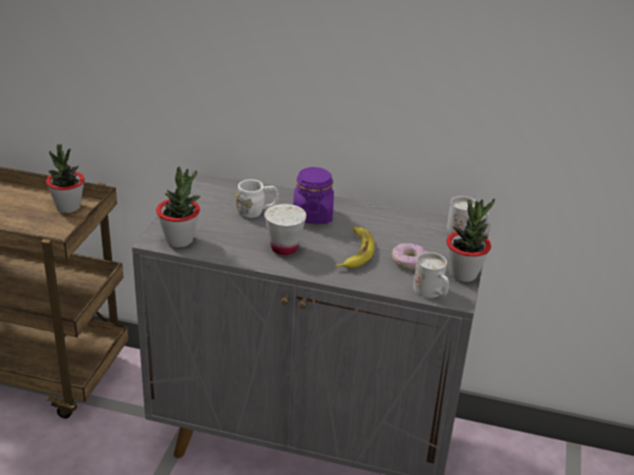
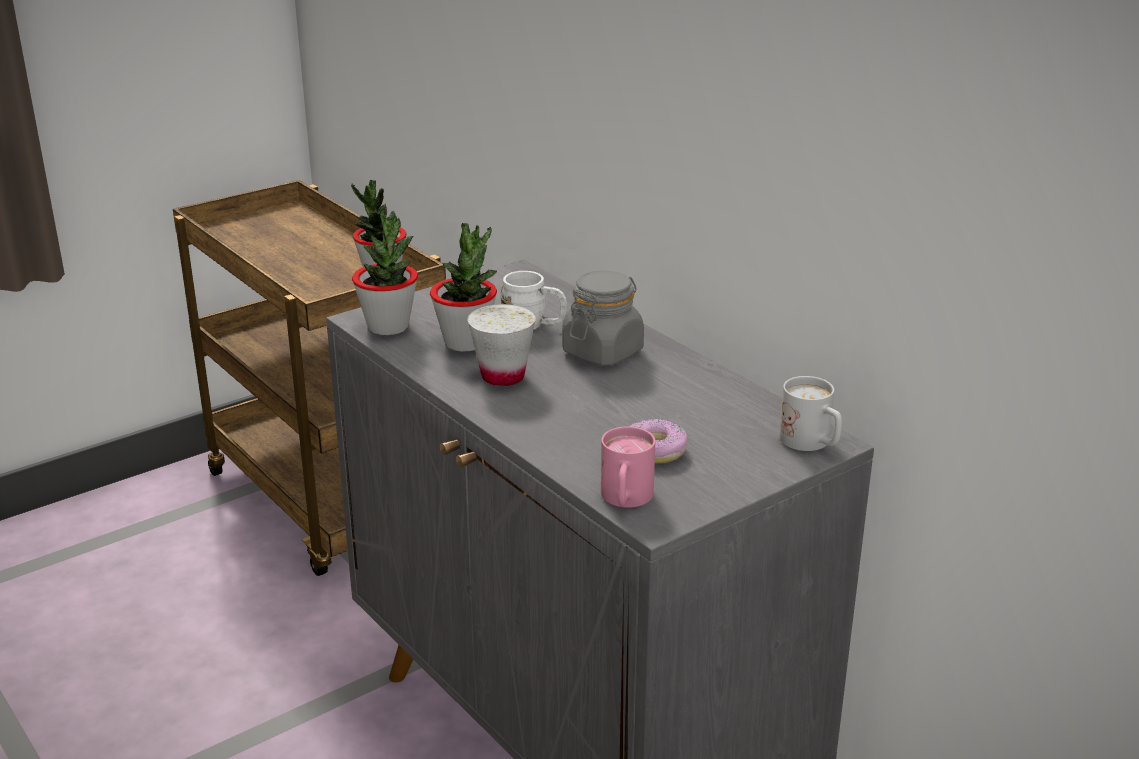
camera: 40 degrees right, 5 degrees down
purple jar [293,167,334,224] -> grey jar [562,270,644,366]
banana [336,227,375,269] -> none
white mug [413,252,449,298] -> pink mug [601,426,655,508]
potted plant [446,199,495,282] -> potted plant moved to [430,223,497,352]

